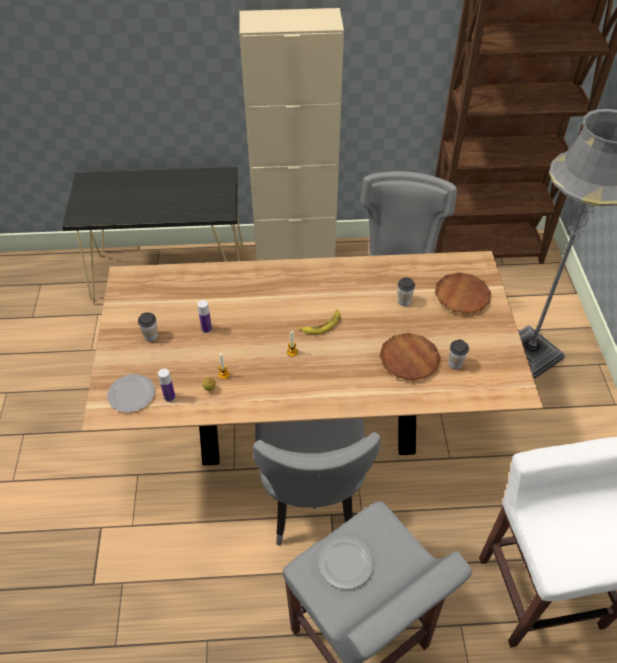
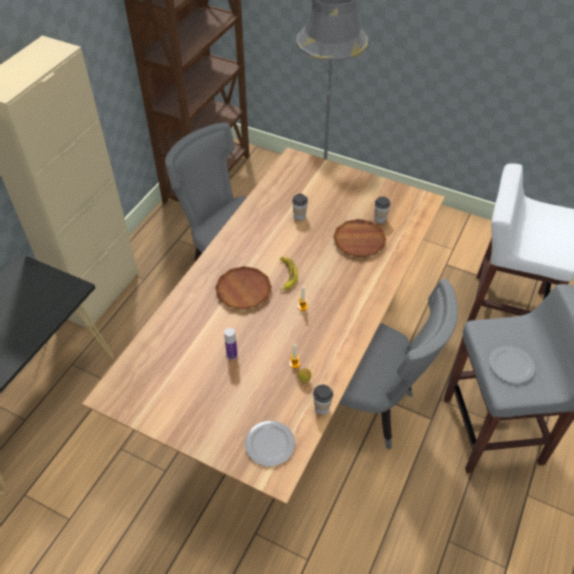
camera: 60 degrees left, 0 degrees up
cup [138,312,158,342] -> cup moved to [313,384,333,415]
bottle [158,368,175,402] -> none
brown plate [435,272,491,314] -> brown plate moved to [215,266,272,310]

